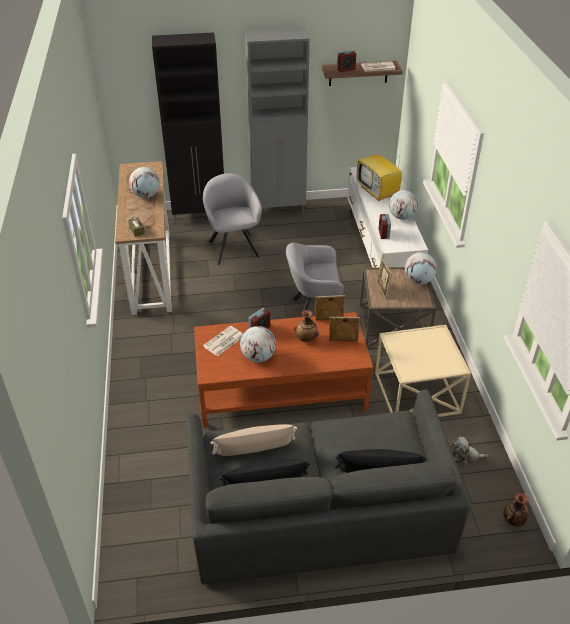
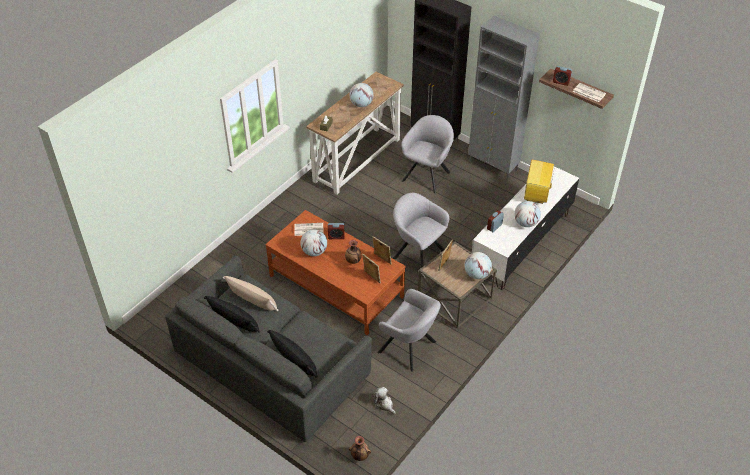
camera: 45 degrees right, 5 degrees up
beige side table [375,325,471,417] -> grey armchair [377,289,441,372]

